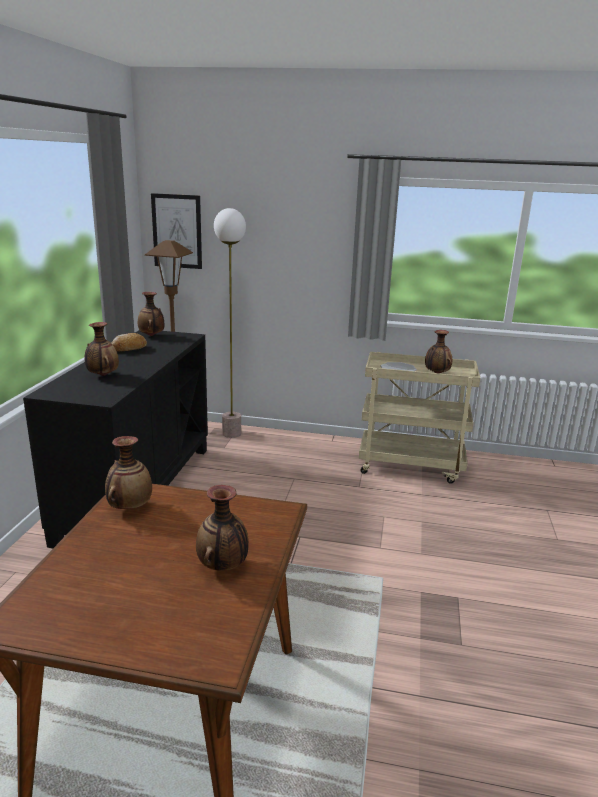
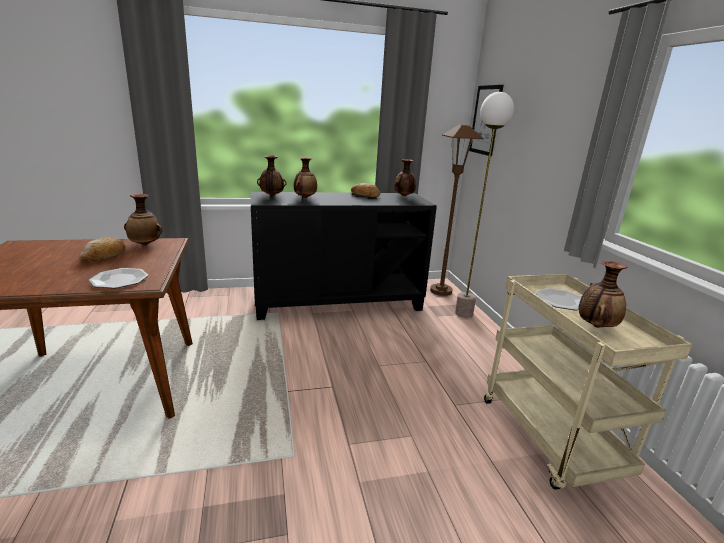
camera: 65 degrees right, 0 degrees up
vase [196,485,249,571] -> vase moved to [257,155,286,196]
none -> bread [79,237,126,262]
none -> plate [89,268,148,288]

